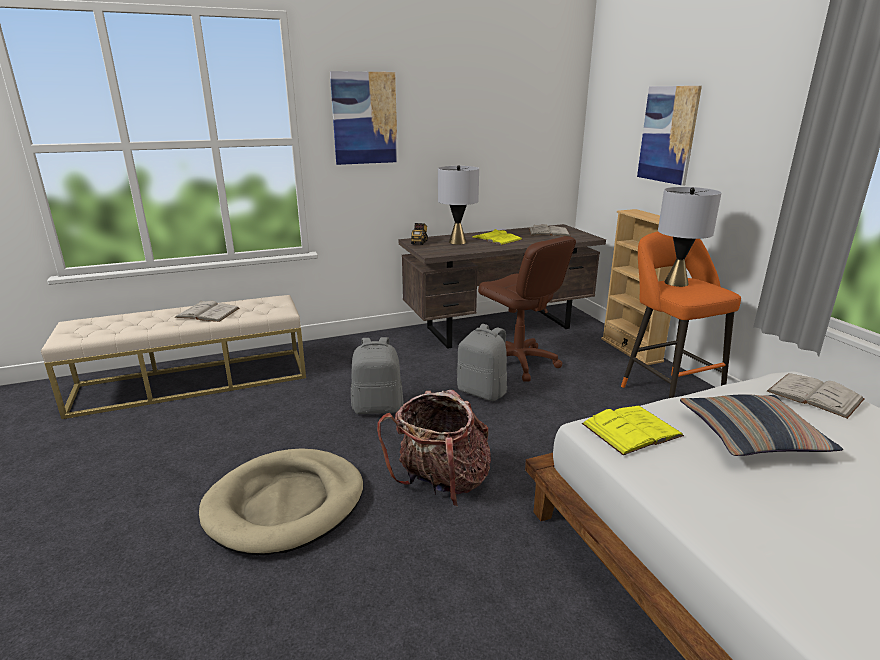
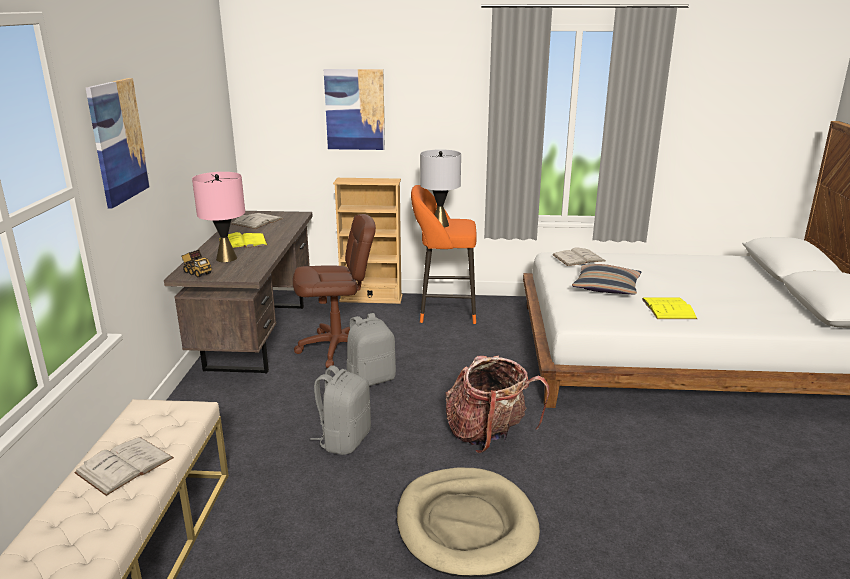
camera: 65 degrees left, 0 degrees up
grey table lamp [438,165,479,245] -> pink table lamp [192,172,245,262]
yellow book [582,406,684,455] -> yellow book moved to [642,298,697,319]

